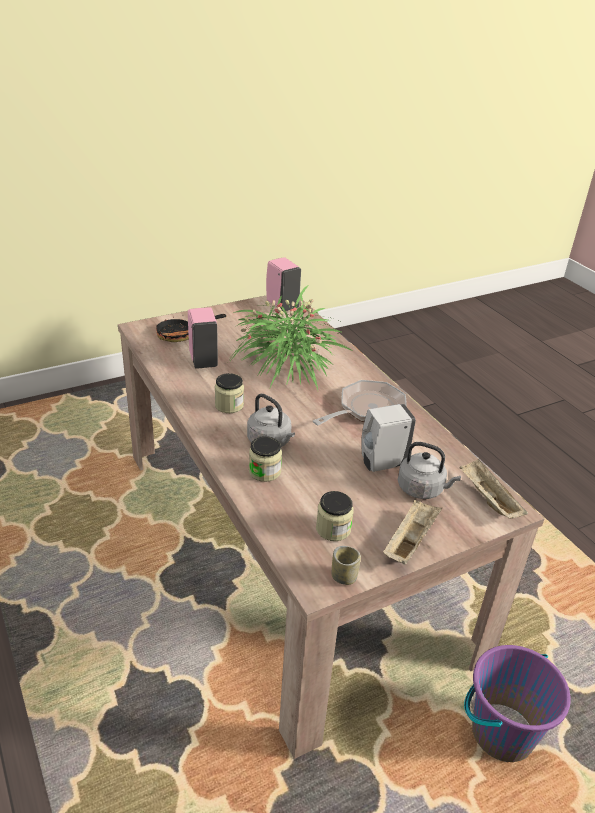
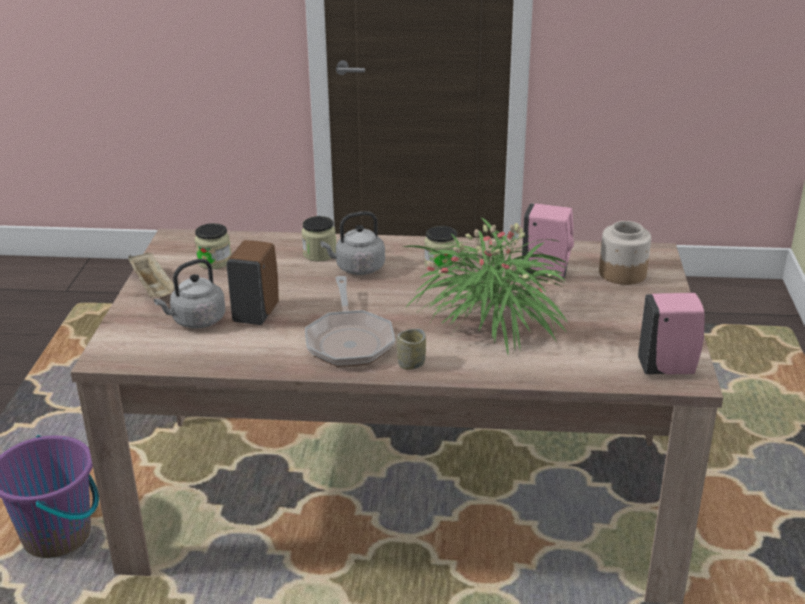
camera: 125 degrees right, 5 degrees down
frying pan [156,314,226,342] -> jar [599,221,651,285]
cup [332,546,361,585] -> cup moved to [397,329,426,370]
white soap dispenser [362,404,416,472] -> brown soap dispenser [226,240,279,325]
beige tray [460,459,528,519] -> none

